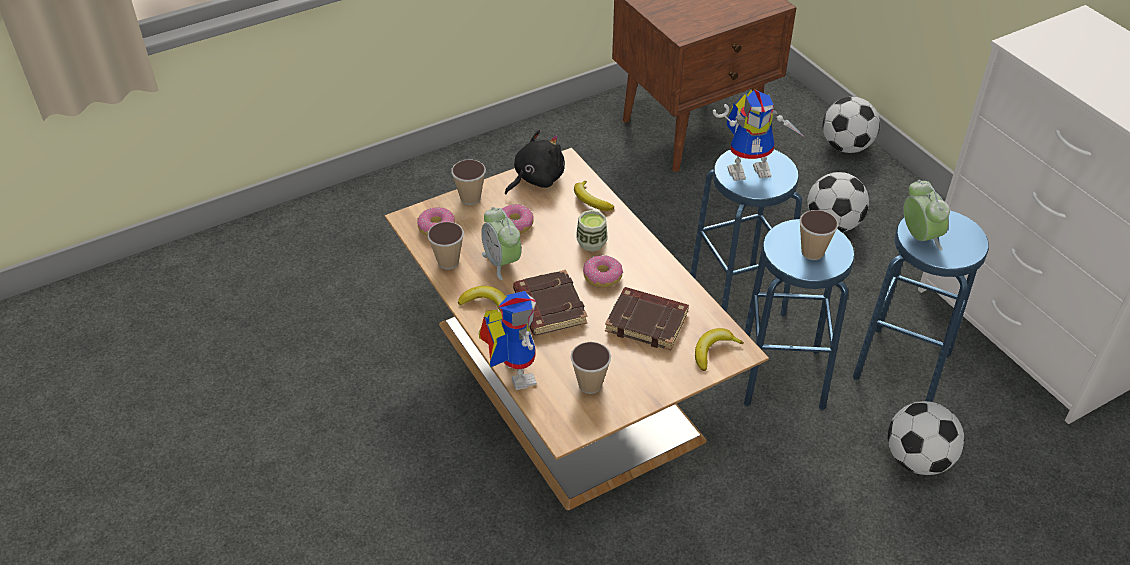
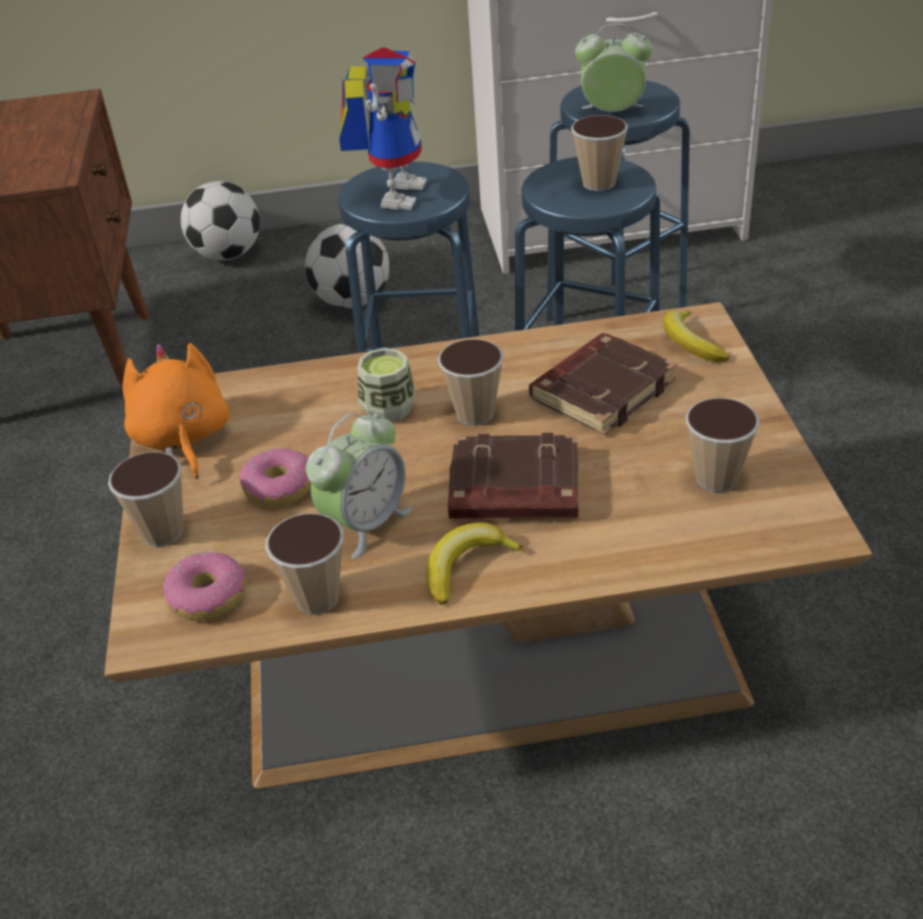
camera: 65 degrees left, 5 degrees down
toy robot [479,291,537,390] -> none
alarm clock [481,207,521,280] -> alarm clock turned 45 degrees counterclockwise [306,413,412,559]
black plush toy [505,130,565,195] -> orange plush toy [123,343,229,479]
banana [574,181,614,211] -> none
donut [583,255,623,288] -> cup [438,339,504,426]
football [888,401,965,475] -> none

